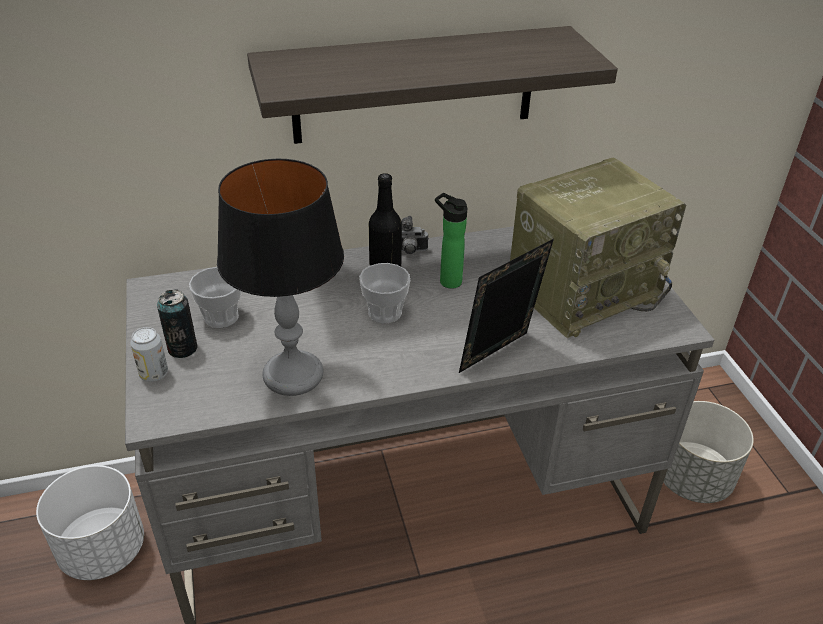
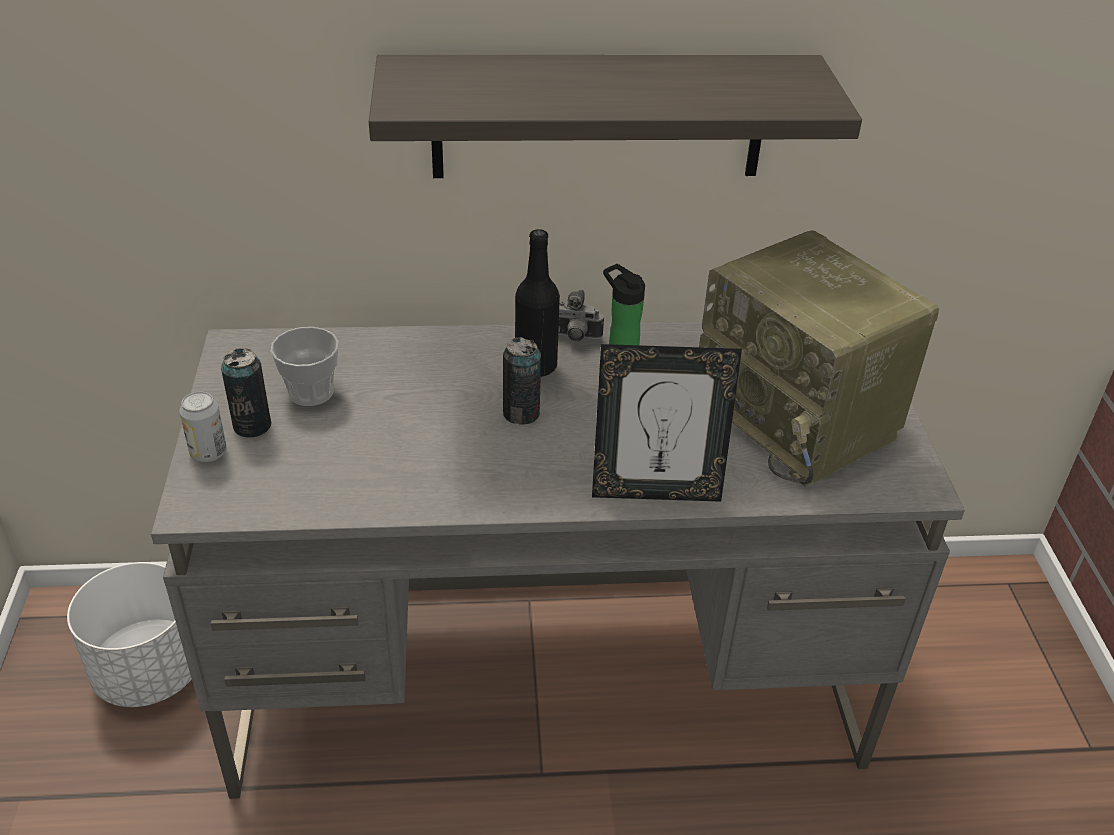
camera: 10 degrees right, 0 degrees up
table lamp [217,159,344,396] -> none
cup [359,263,410,323] -> can [503,337,541,425]
picture frame [459,239,554,373] -> picture frame turned 150 degrees counterclockwise [592,344,742,502]
radio [510,158,686,338] -> radio turned 75 degrees clockwise [699,230,939,487]
grey planter [663,401,754,503] -> none

